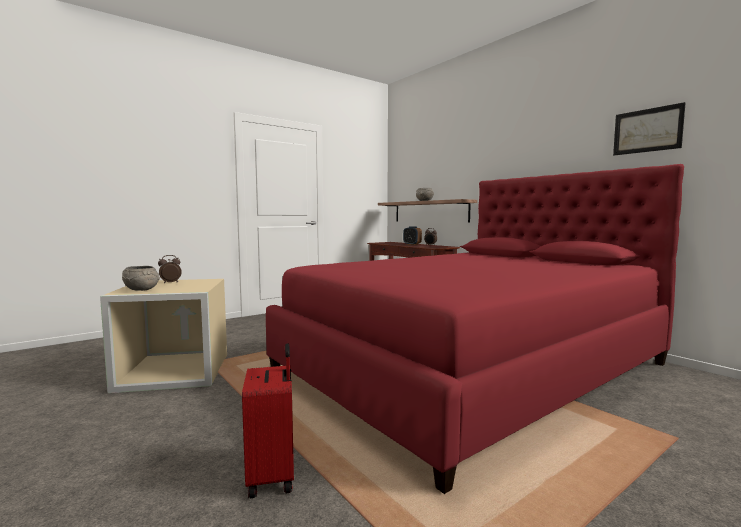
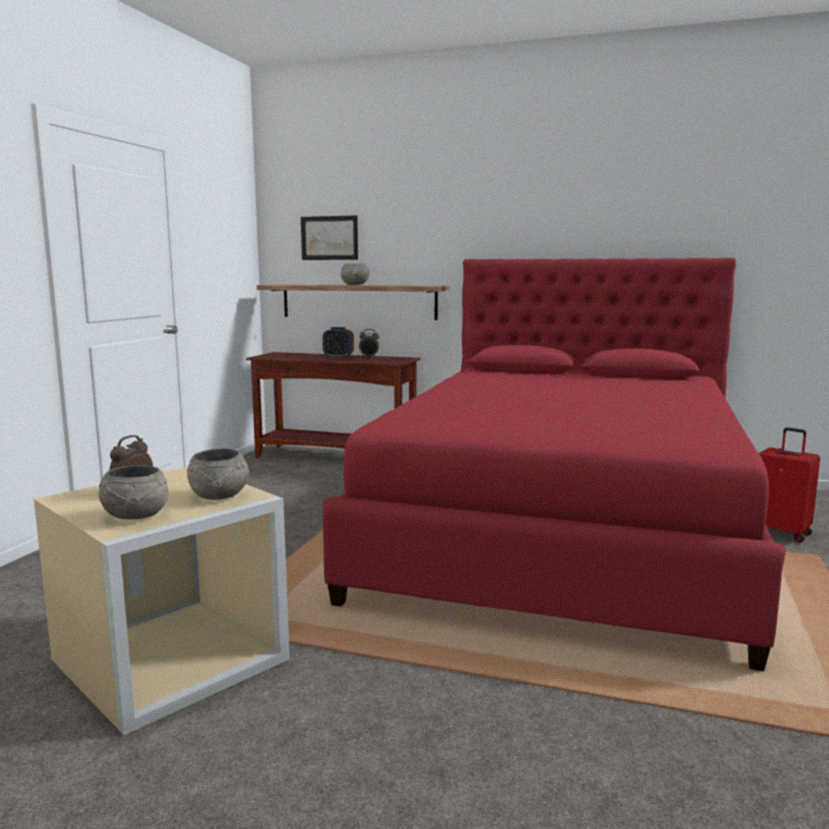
camera: 35 degrees left, 5 degrees up
red suitcase [242,343,294,498] -> red suitcase moved to [758,427,820,542]
picture [613,102,685,155] -> picture moved to [301,215,358,260]
none -> grey bowl [187,448,249,500]

